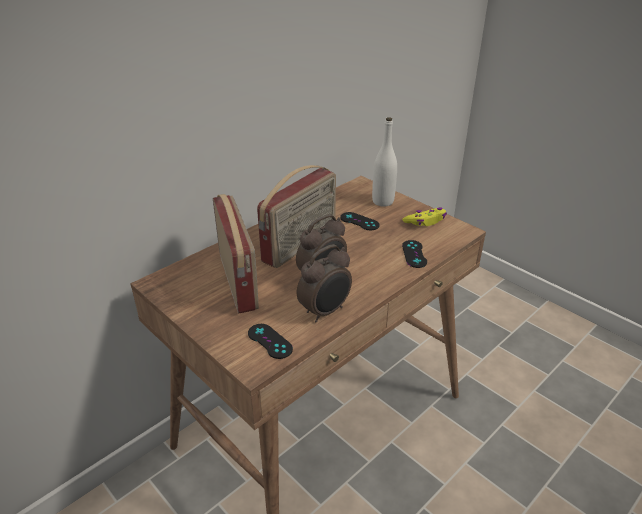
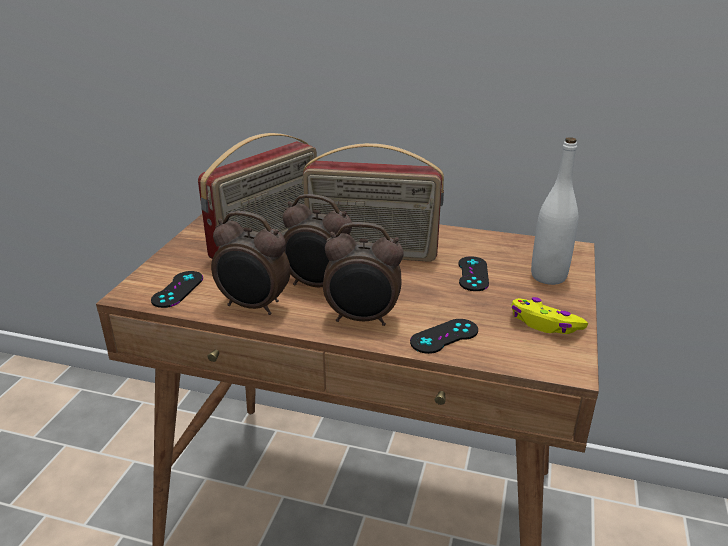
camera: 60 degrees right, 5 degrees down
none -> alarm clock [323,222,404,326]

